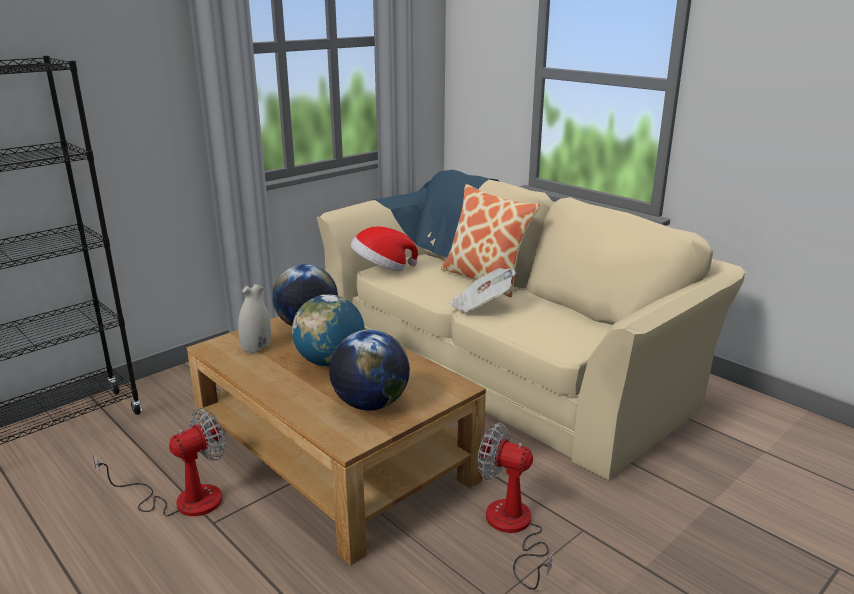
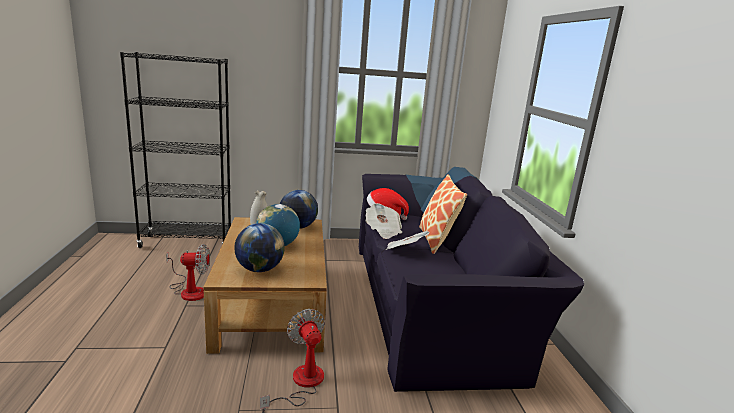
camera: 35 degrees right, 5 degrees down
beige sofa [317,170,745,480] -> black sofa [359,167,584,392]
none -> newspaper [366,203,402,239]

